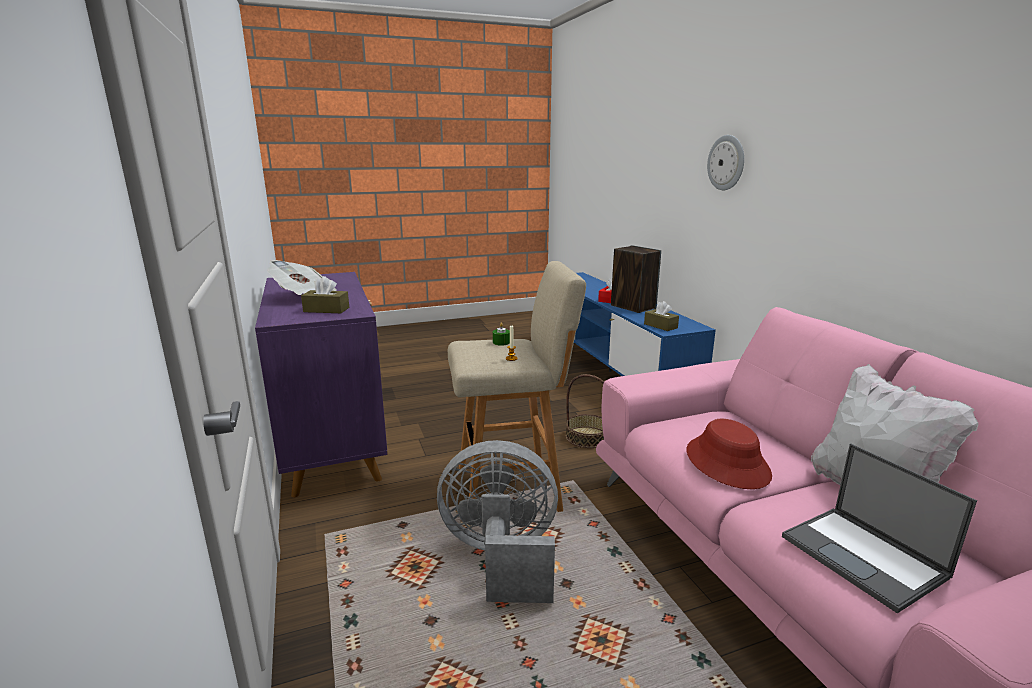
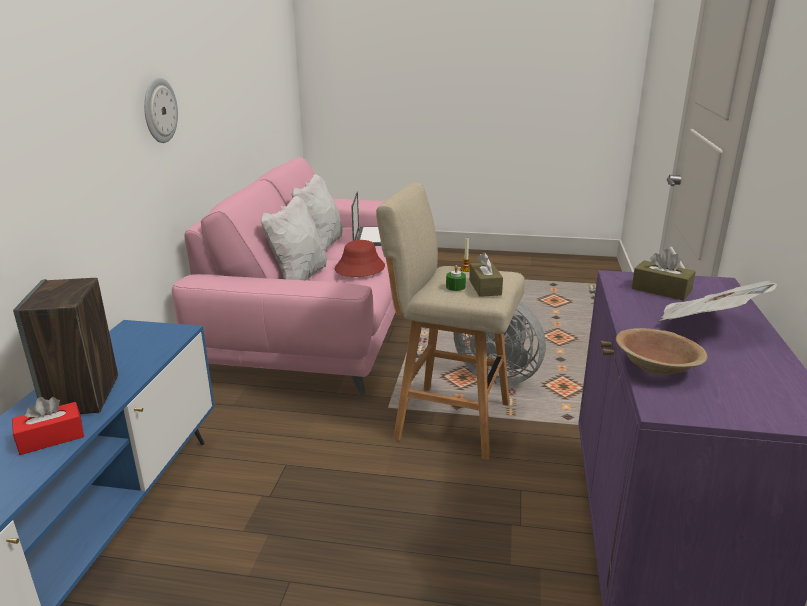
camera: 150 degrees left, 5 degrees up
basket [566,374,604,448] -> none
brown tissue box [644,301,679,331] -> brown tissue box moved to [469,252,503,297]
wall clock [707,135,744,190] -> wall clock moved to [144,78,178,143]
none -> white pillow [261,196,327,280]
none -> brown bowl [616,328,708,375]

